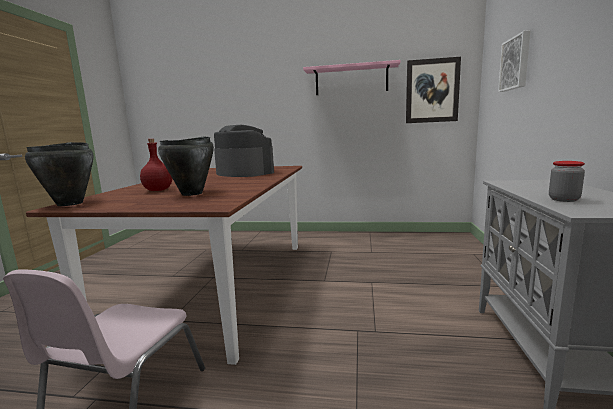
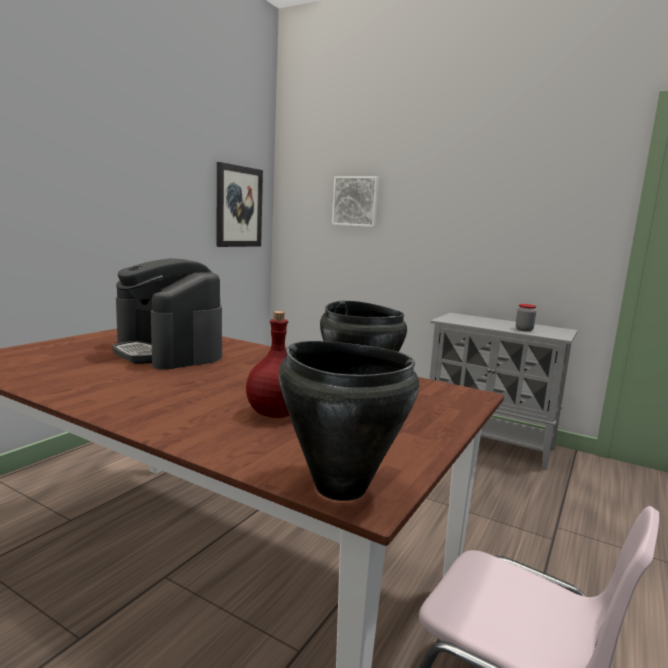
camera: 70 degrees left, 0 degrees up
coffee machine [214,125,274,177] -> coffee machine turned 105 degrees counterclockwise [113,258,222,369]
pink shelf [303,60,400,95] -> none

